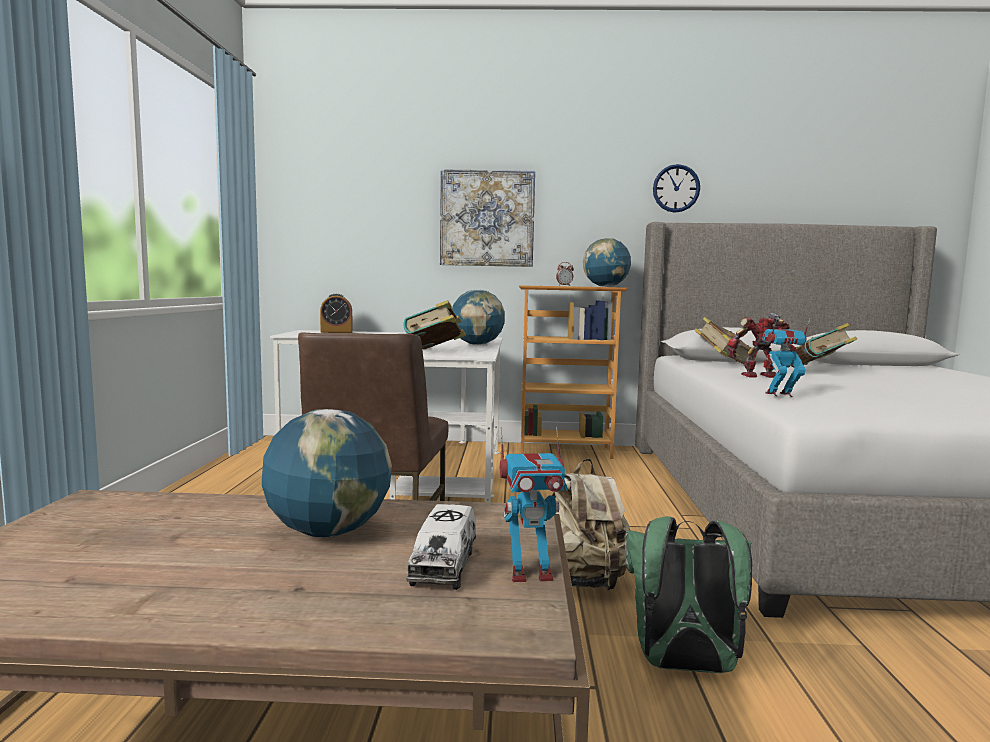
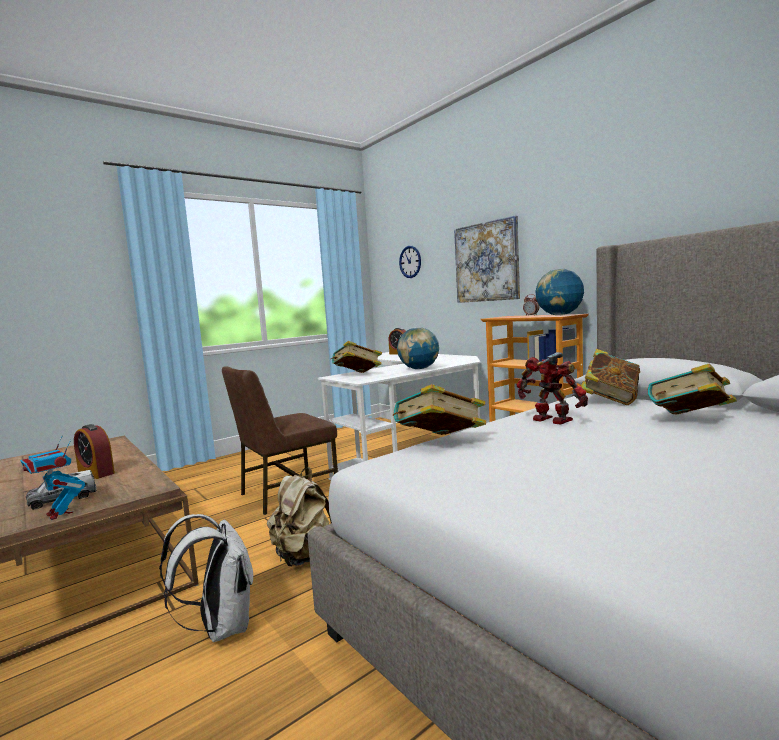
camera: 50 degrees right, 0 degrees up
globe [262,409,392,537] -> alarm clock [74,424,115,479]
green backpack [625,516,752,673] -> white backpack [159,514,253,642]
wall clock [653,164,700,213] -> wall clock moved to [399,246,421,278]
toy robot [762,317,811,397] -> book [392,384,486,435]

